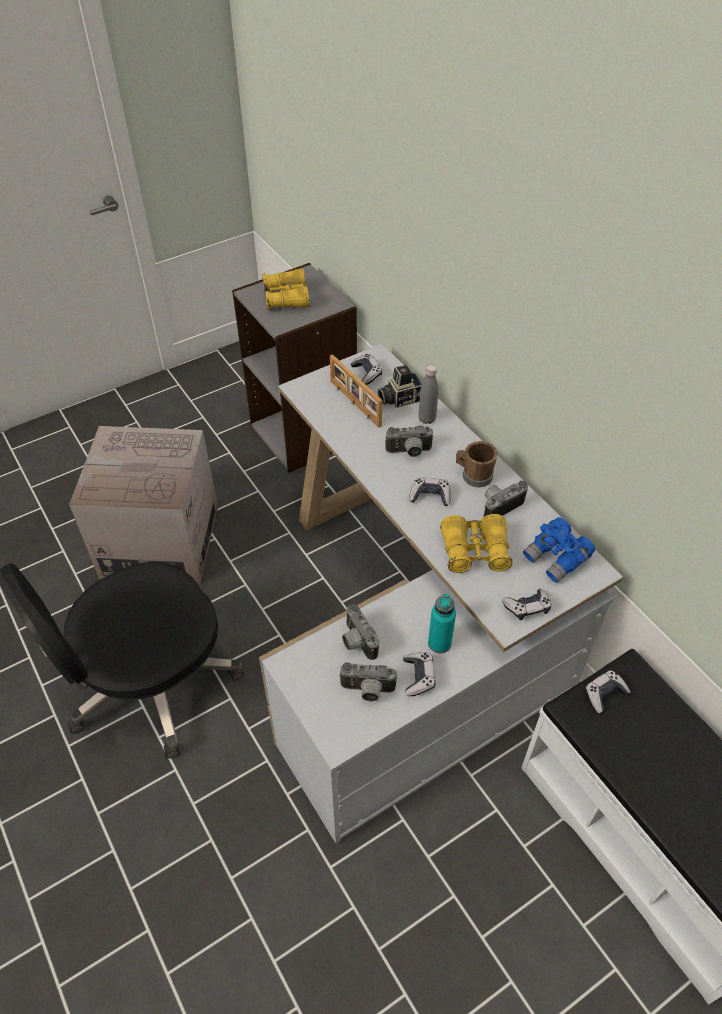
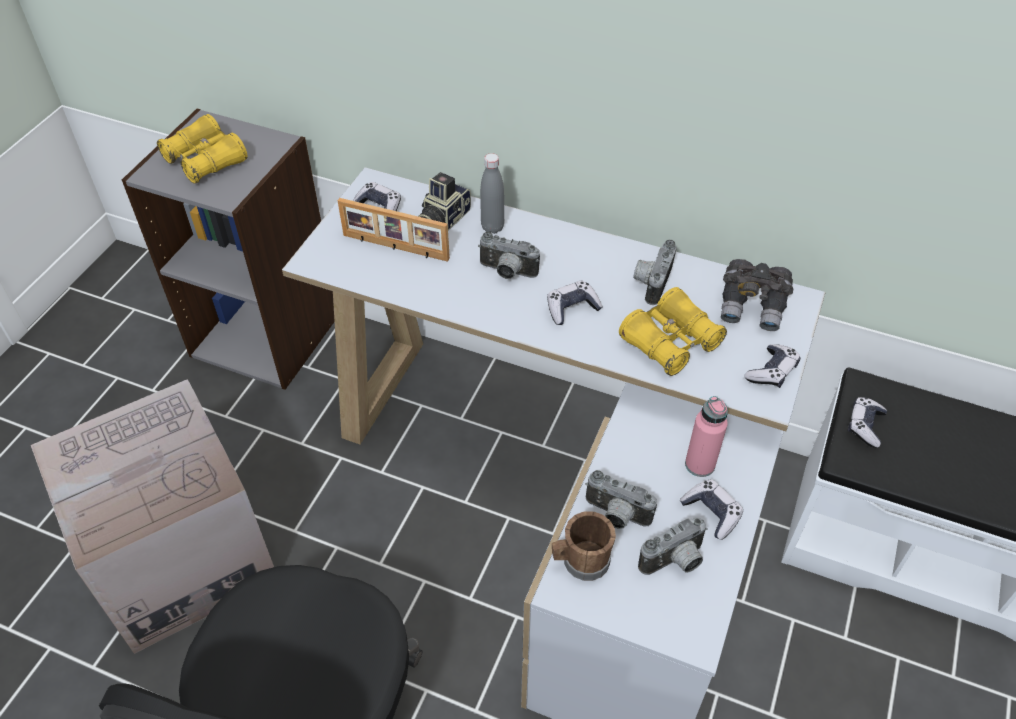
camera: 35 degrees left, 0 degrees up
camera [385,426,434,457] -> camera turned 60 degrees clockwise [478,232,540,279]
turquoise bottle [428,594,456,654] -> pink bottle [685,396,728,477]
brown mug [456,441,498,488] -> brown mug moved to [552,511,616,581]
blue binoculars [523,517,595,583] -> grey binoculars [721,259,793,331]

